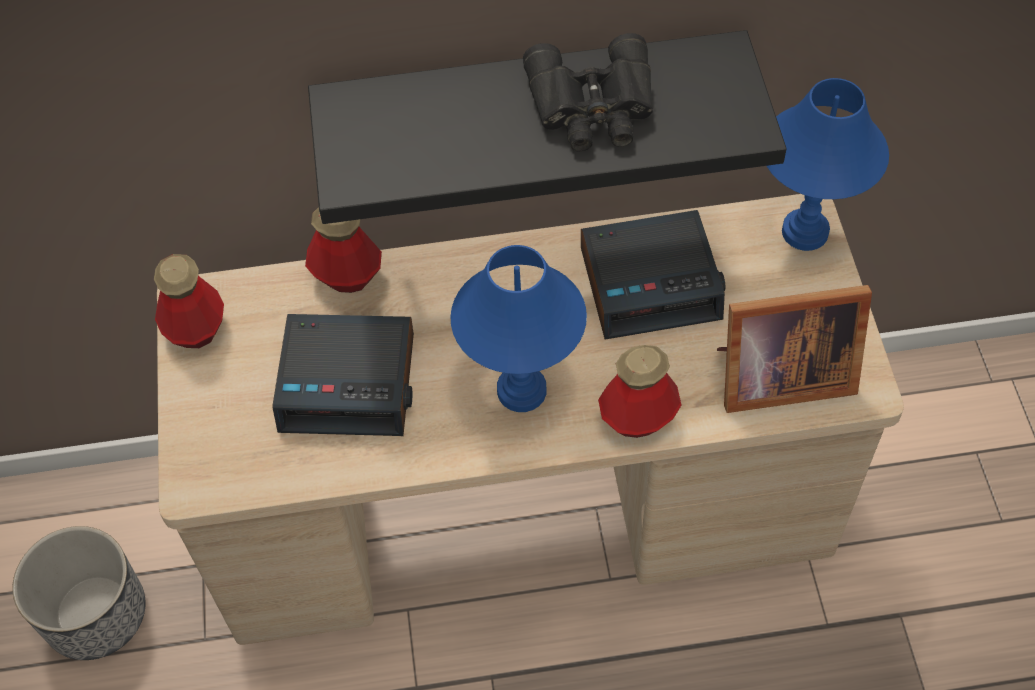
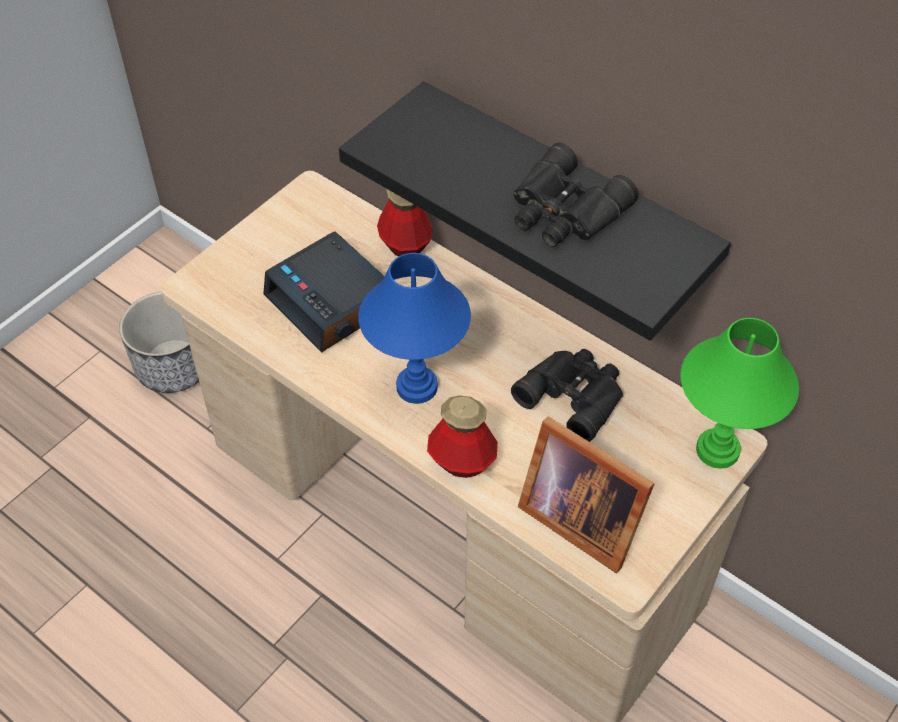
camera: 45 degrees right, 5 degrees down
bottle [154,254,224,348] -> none
alarm clock [581,210,726,339] -> black binoculars [511,349,623,442]
blue table lamp [767,78,889,251] -> green table lamp [680,318,799,469]

